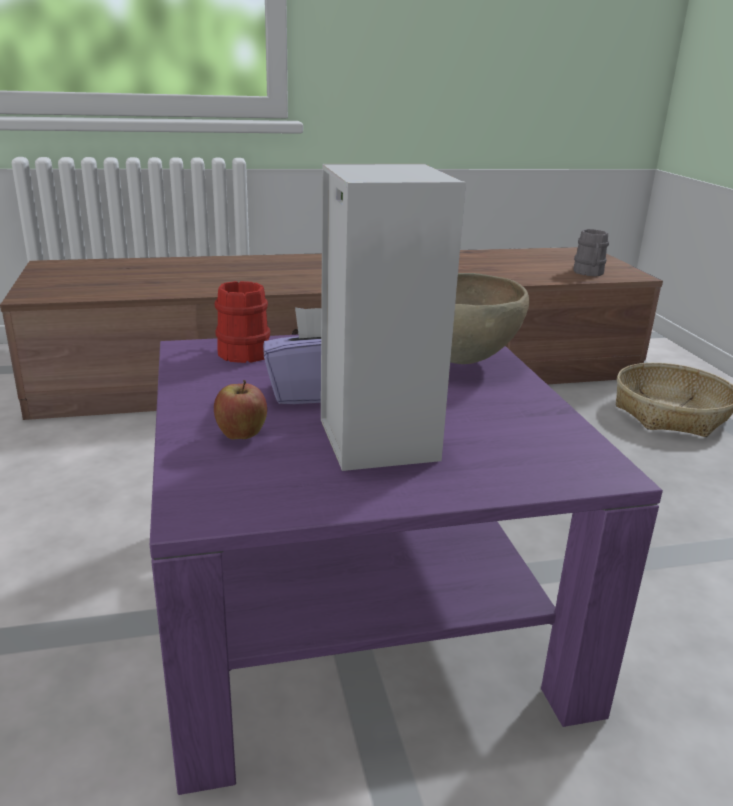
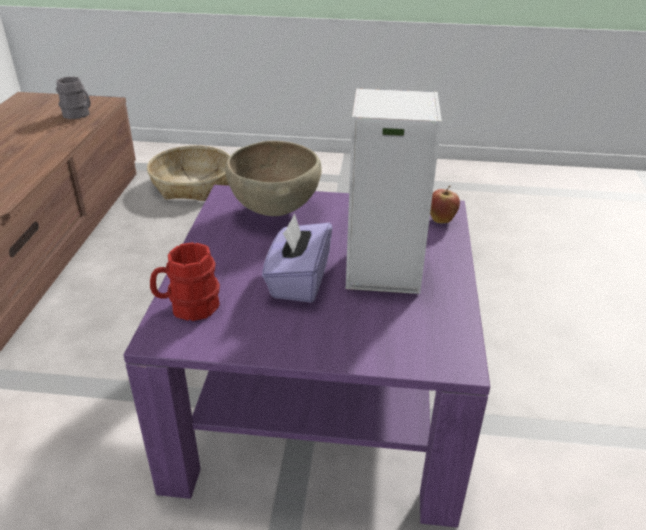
camera: 70 degrees left, 10 degrees up
apple [214,380,267,440] -> apple moved to [430,186,460,223]

